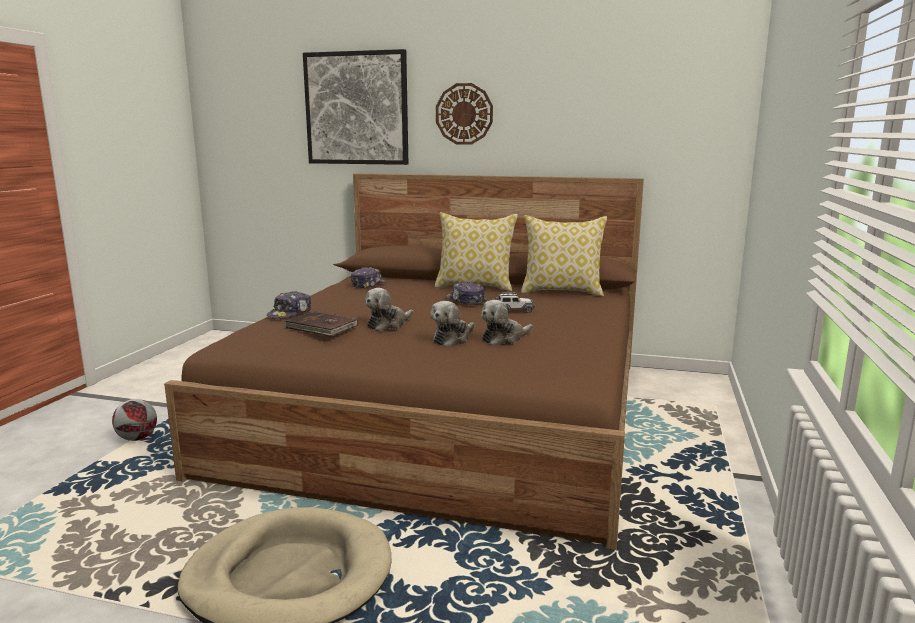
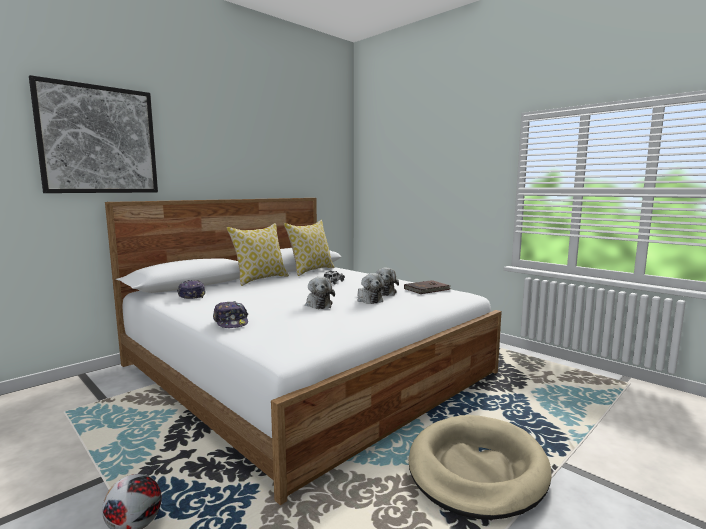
camera: 60 degrees left, 5 degrees down
brown bed [164,174,644,550] -> white bed [105,198,502,505]
brown book [285,311,358,336] -> brown book moved to [404,280,451,294]
wall clock [436,83,493,145] -> none
cap [445,282,486,305] -> none

